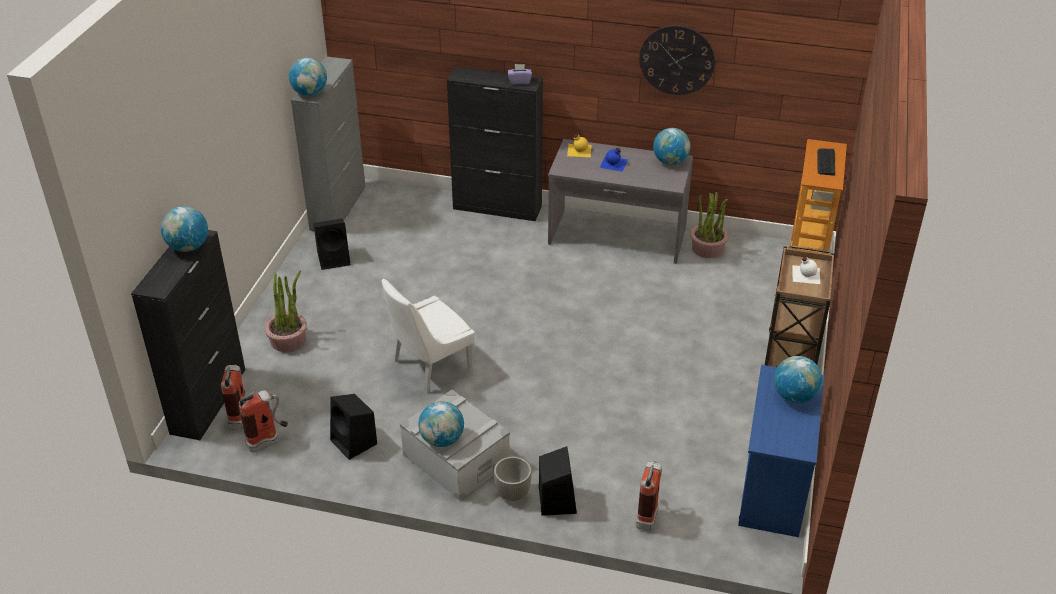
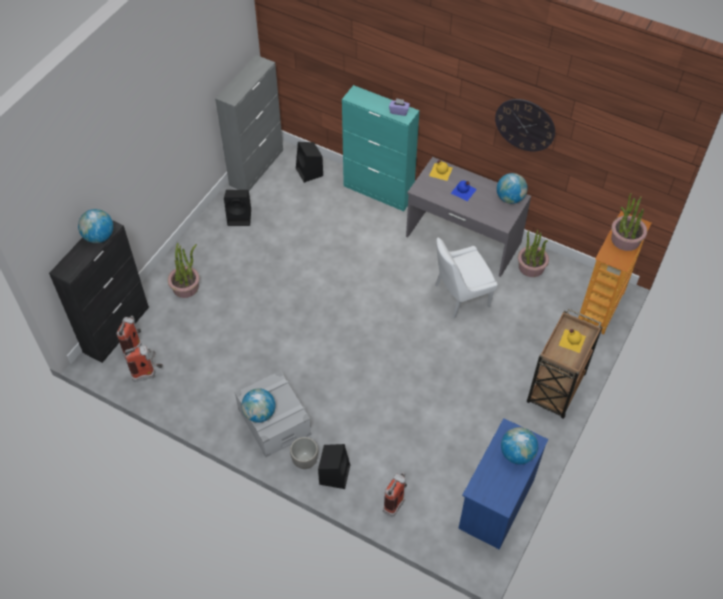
camera: 15 degrees right, 15 degrees up
globe [289,58,327,96] -> none
black speaker [330,394,377,460] -> black speaker moved to [296,142,323,183]
white chair [382,278,475,394] -> white chair moved to [435,237,498,318]
black cabinet [447,67,543,221] -> turquoise cabinet [342,85,420,211]
white bottle [792,257,820,284] -> yellow bottle [559,329,586,353]
keyboard [817,148,835,176] -> potted plant [611,193,647,251]

